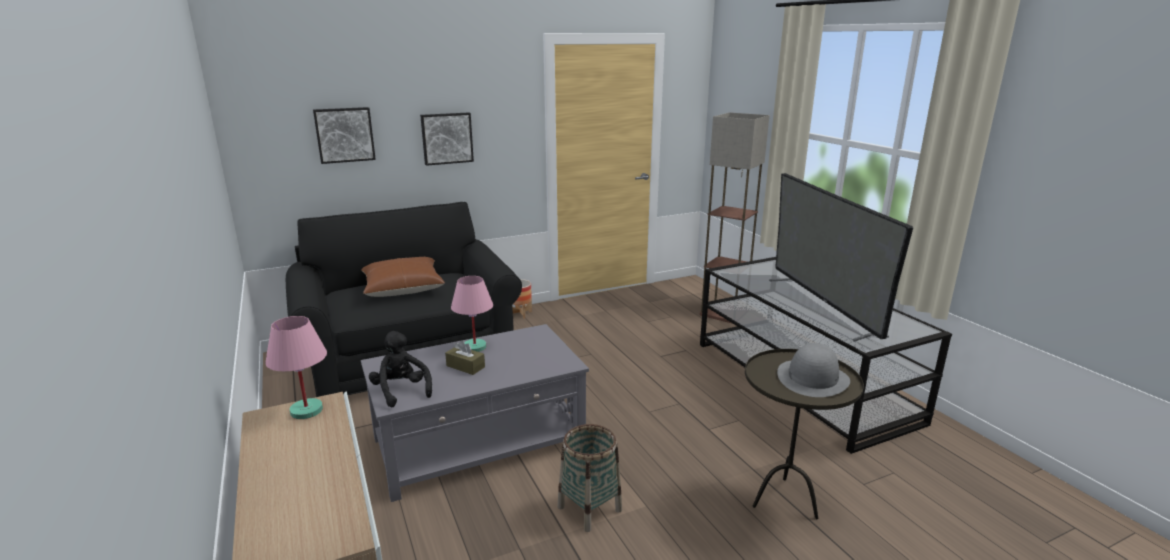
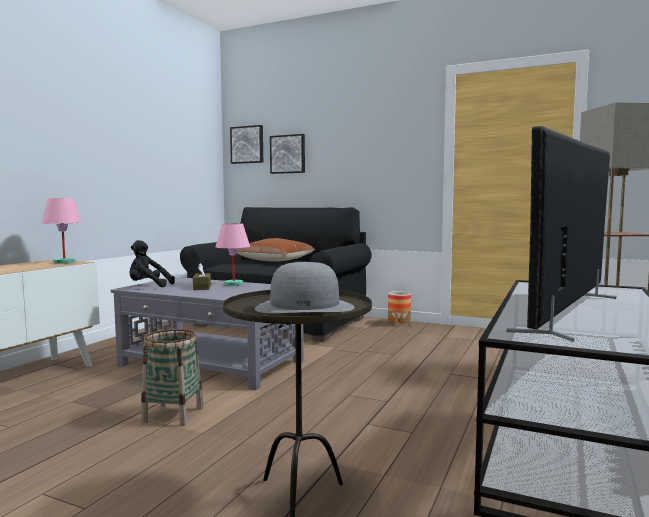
camera: 50 degrees right, 15 degrees down
black plush toy [369,331,432,407] -> black plush toy turned 105 degrees counterclockwise [130,240,175,287]
picture [420,112,474,166] -> picture moved to [230,125,263,164]

